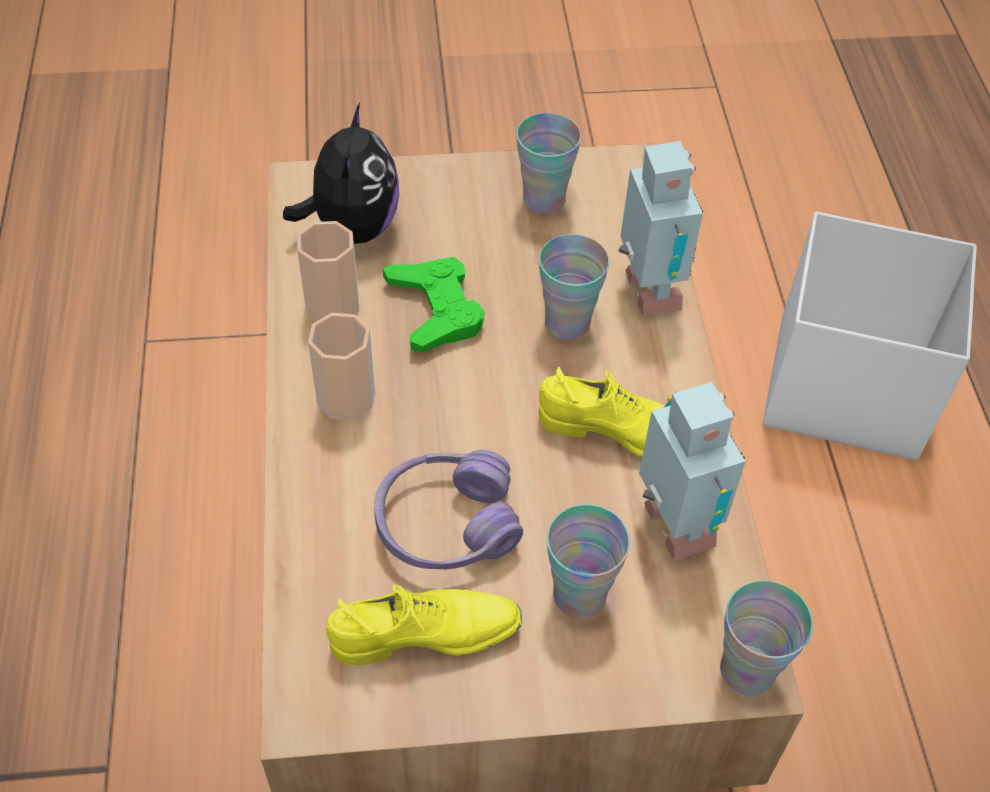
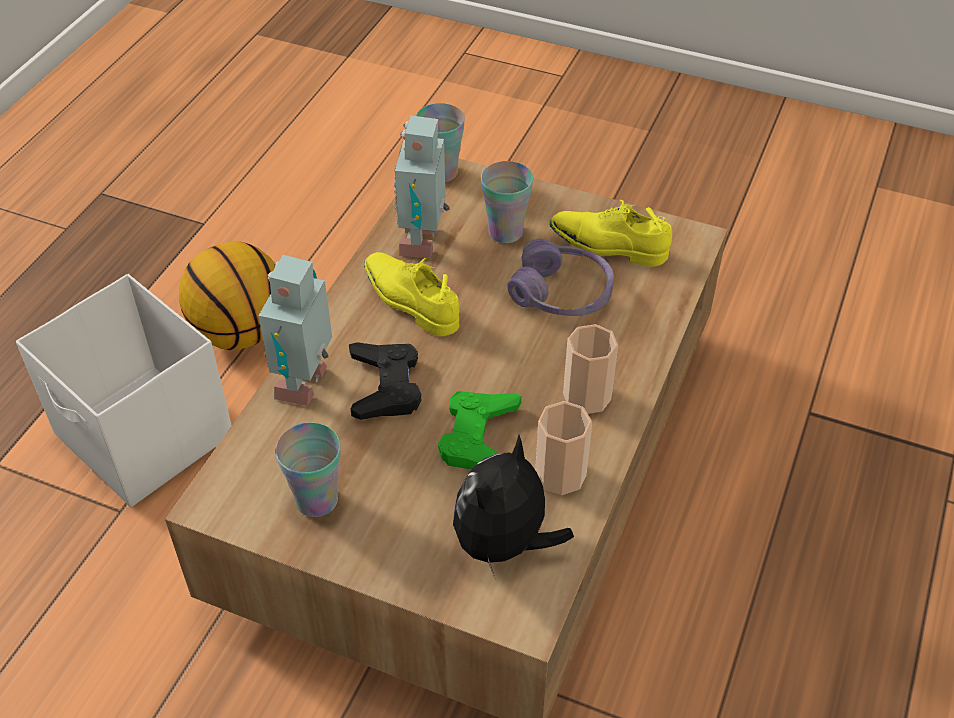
camera: 150 degrees left, 5 degrees down
cup [539,234,609,340] -> black game controller [349,342,422,420]
none -> basketball [179,242,275,350]

